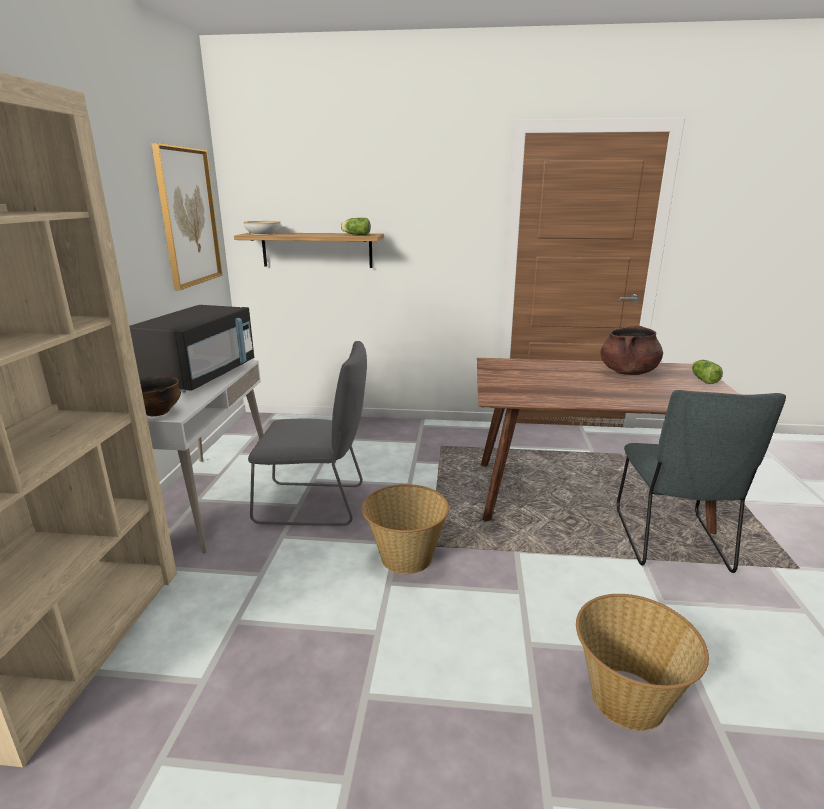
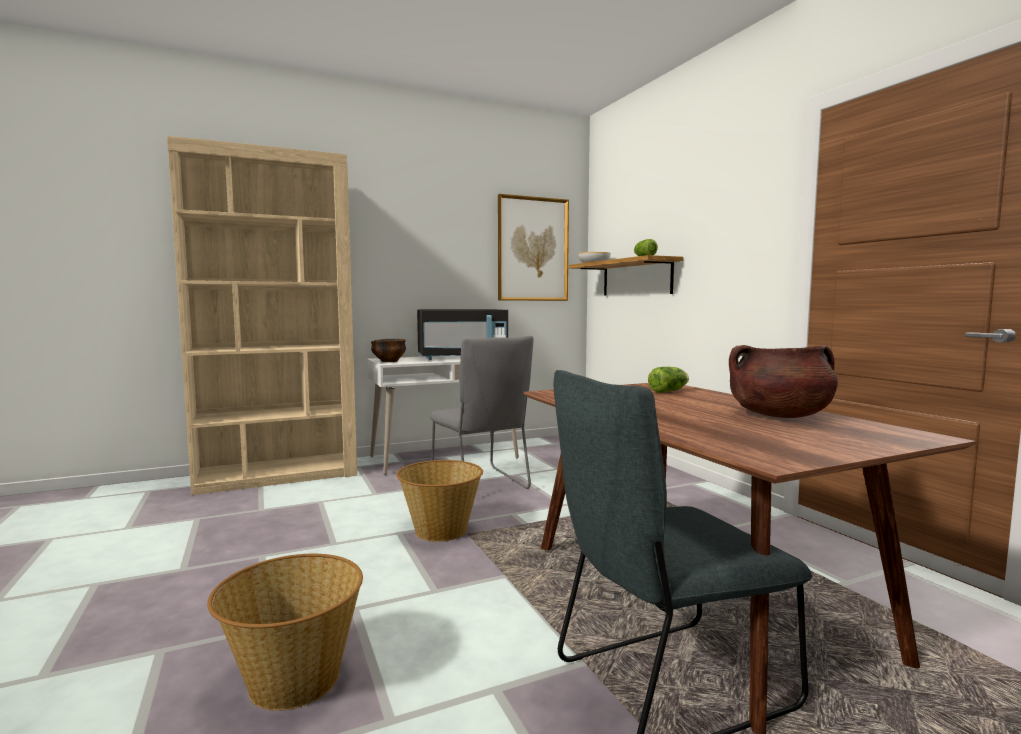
camera: 60 degrees right, 15 degrees down
lettuce [692,360,723,384] -> lettuce moved to [648,367,689,393]

